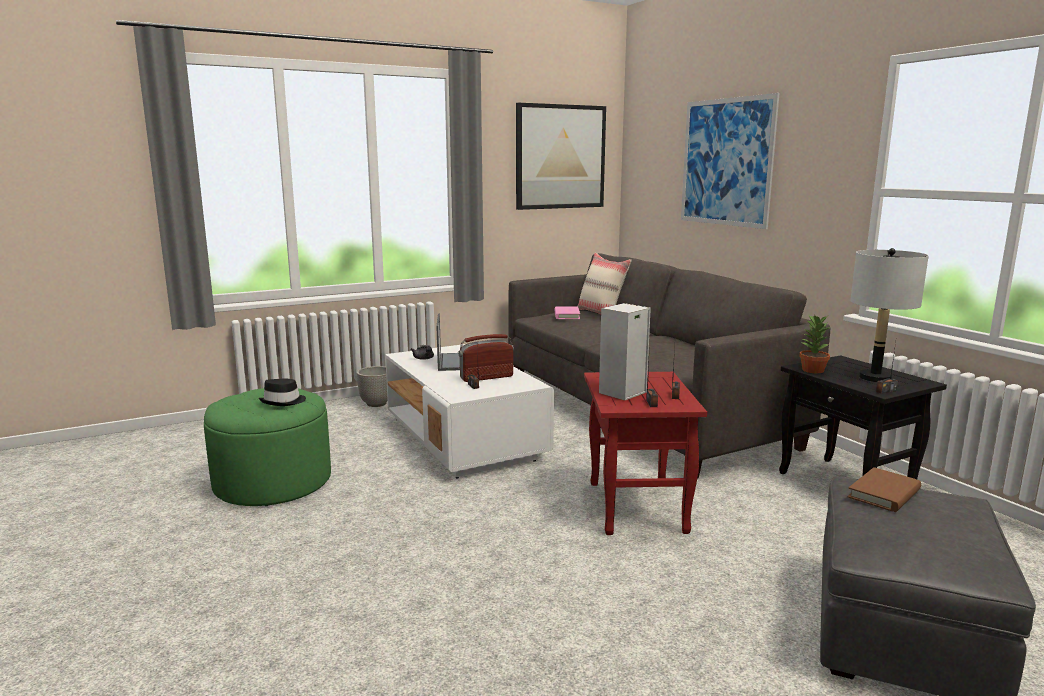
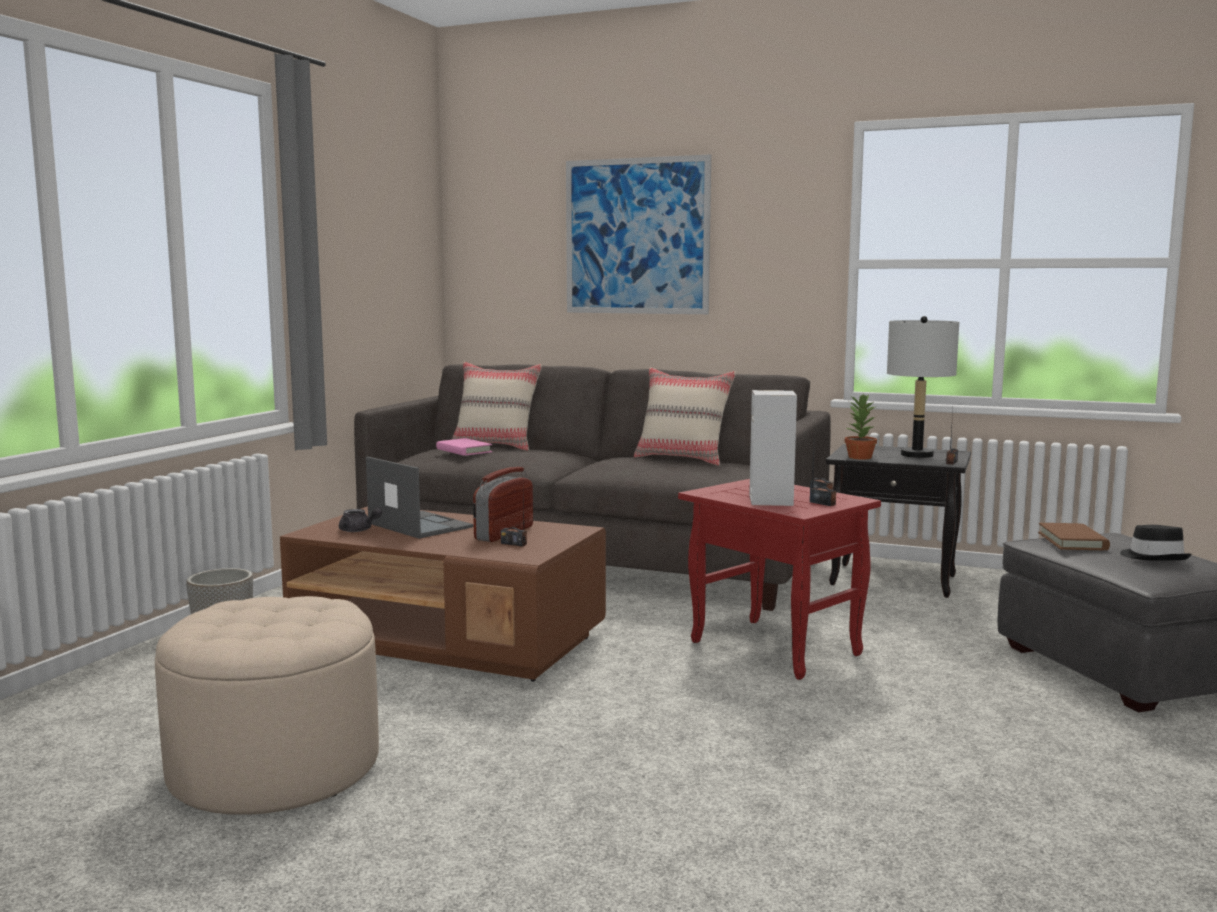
camera: 40 degrees left, 5 degrees down
green ottoman [204,388,331,506] -> beige ottoman [155,596,379,815]
black hat [259,378,306,406] -> black hat moved to [1120,525,1192,561]
white coffee table [385,344,554,479] -> brown coffee table [280,506,606,682]
picture [516,103,606,210] -> none
none -> beige pillow [634,368,736,465]

